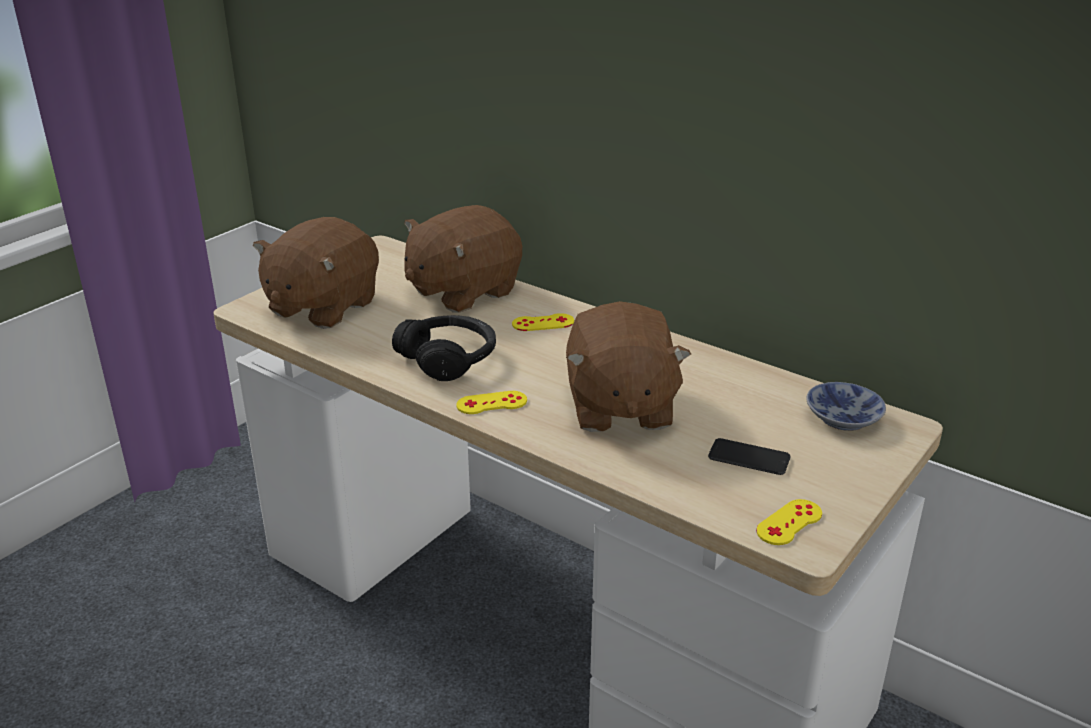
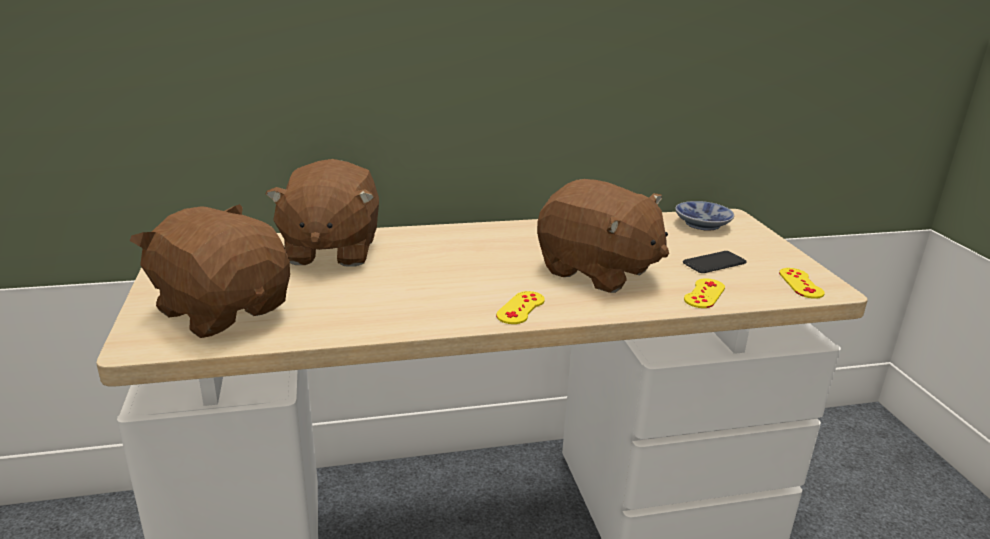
camera: 50 degrees left, 5 degrees down
brown plush toy [253,217,379,329] -> brown plush toy turned 150 degrees clockwise [130,204,290,338]
black headphones [392,315,496,381] -> none
yellow game controller [512,313,574,331] -> yellow game controller moved to [684,279,725,308]

